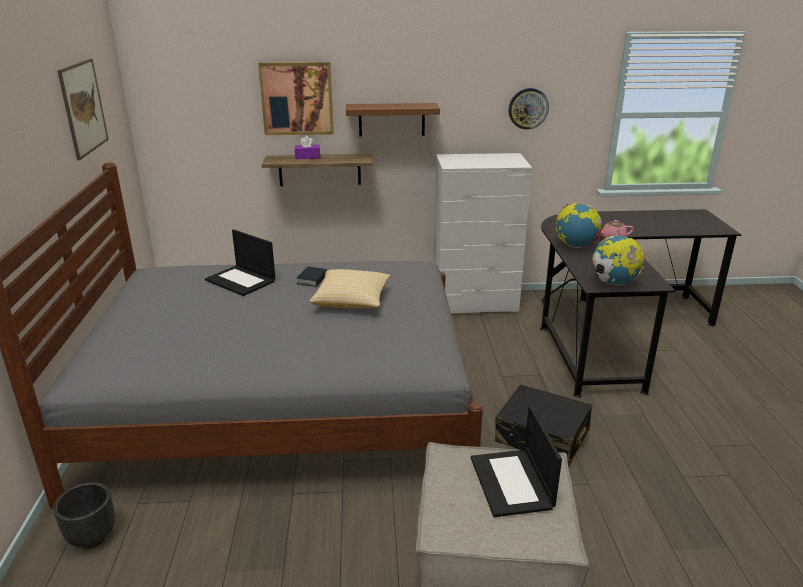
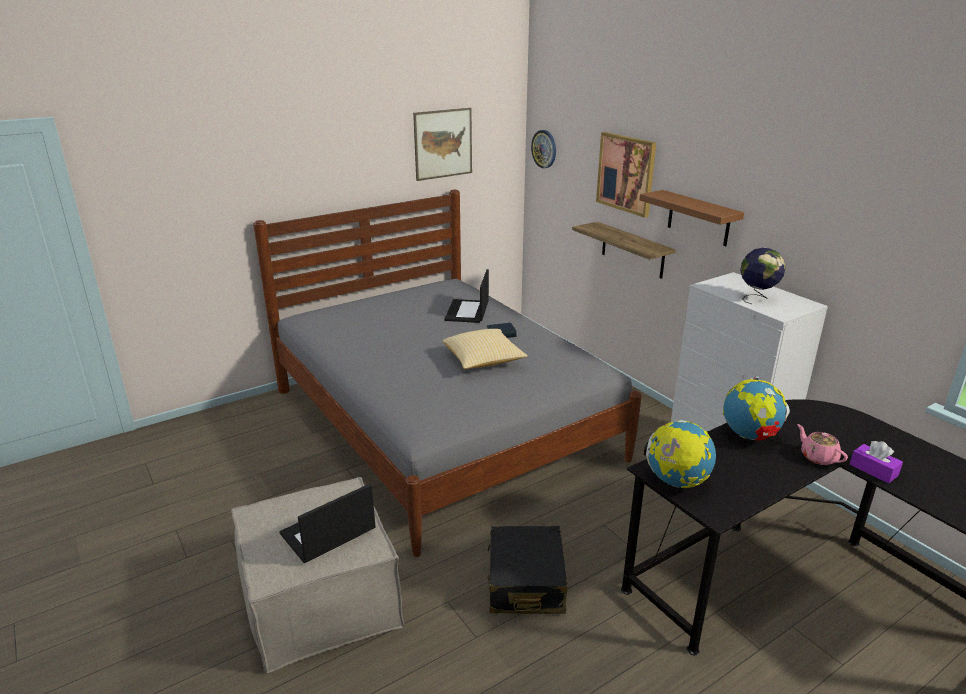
camera: 60 degrees right, 0 degrees up
black planter [53,482,115,548] -> none
purple tissue box [295,136,320,159] -> purple tissue box moved to [850,441,903,483]
wall clock [508,88,549,130] -> wall clock moved to [531,130,556,168]
none -> globe [740,247,786,304]

